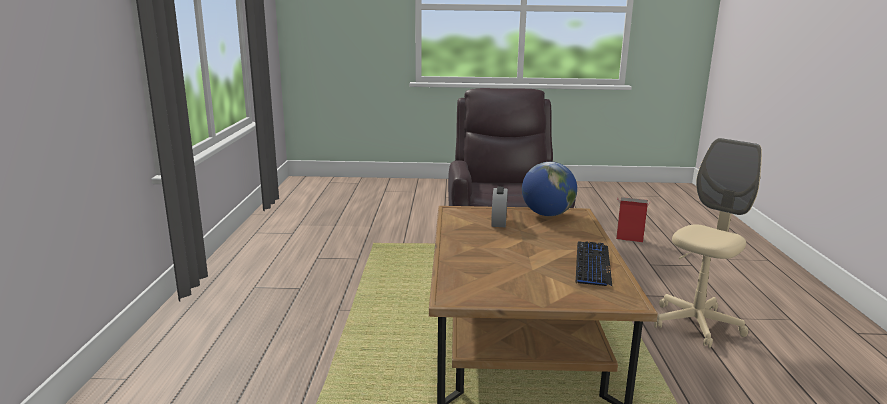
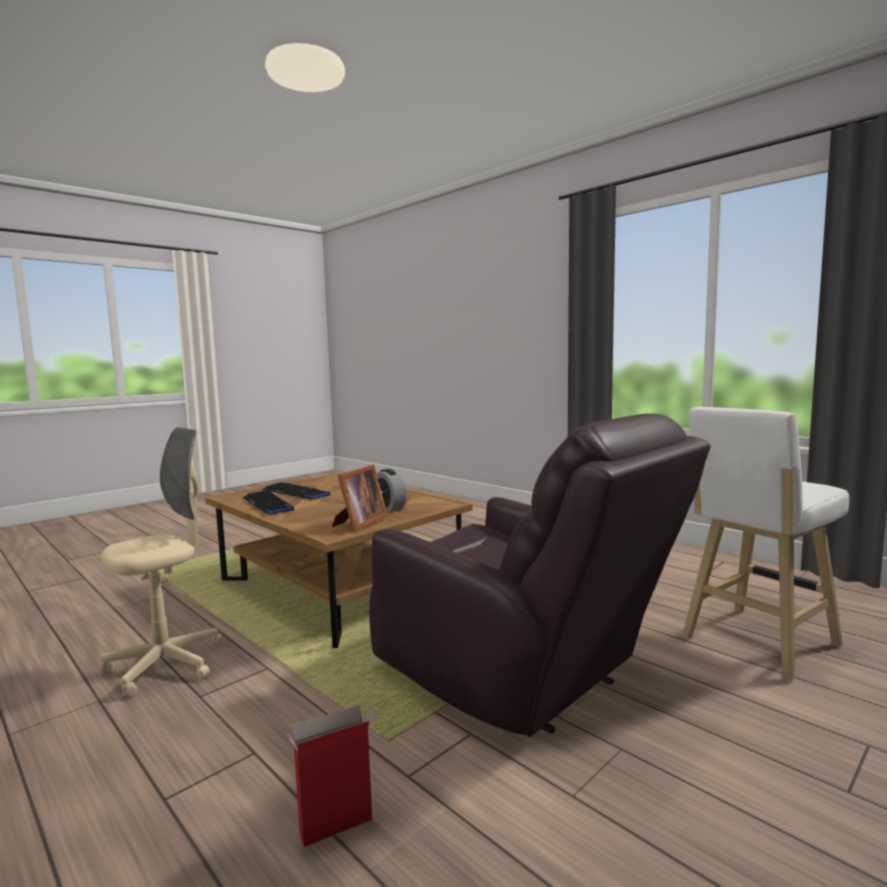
camera: 135 degrees right, 10 degrees down
globe [522,162,577,216] -> picture frame [332,464,388,531]
beige office chair [654,138,762,348] -> beige office chair turned 135 degrees counterclockwise [100,427,225,698]
none -> keyboard [262,482,330,500]
none -> white stool [682,407,849,682]

